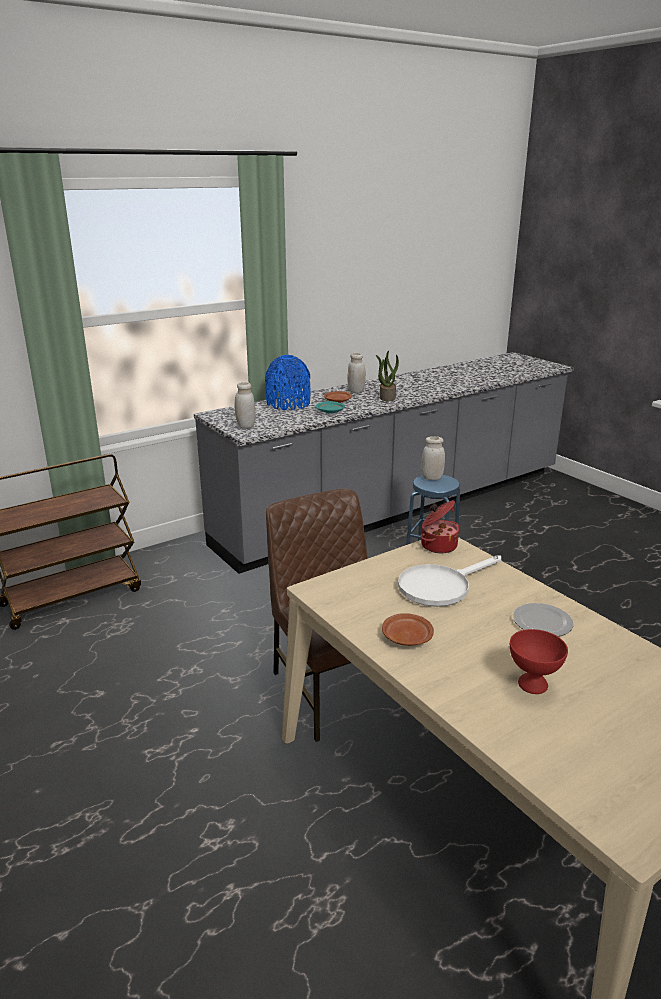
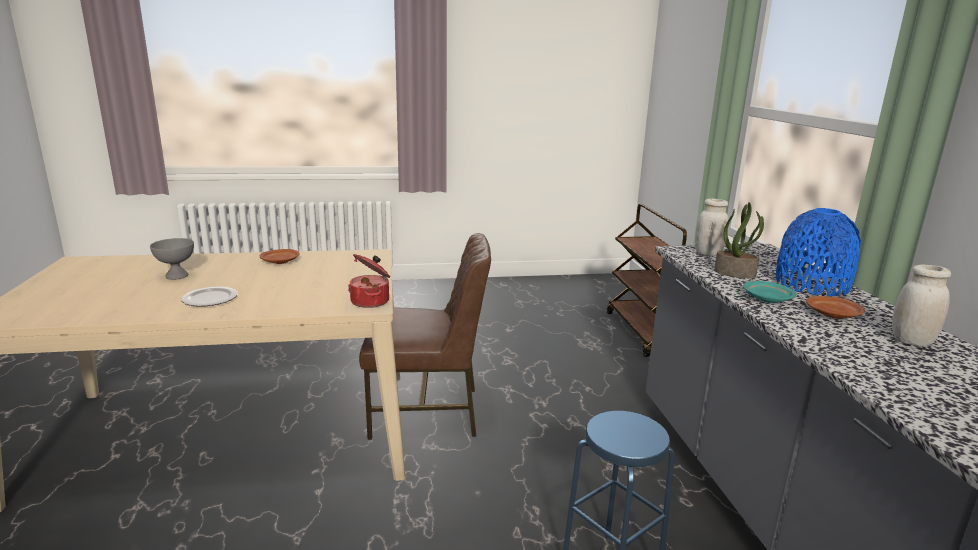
camera: 115 degrees right, 5 degrees down
potted plant [376,351,399,401] -> potted plant moved to [714,202,764,278]
white frying pan [398,555,501,607] -> none
white jar [421,436,445,480] -> none
red bowl [510,629,568,694] -> grey bowl [150,238,194,280]

